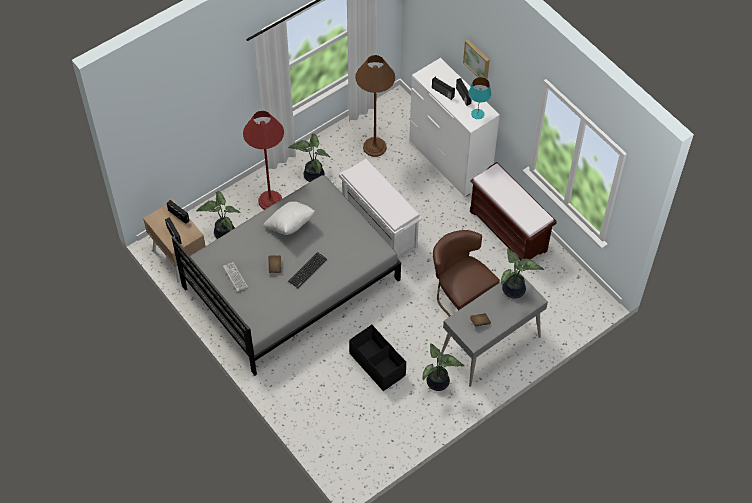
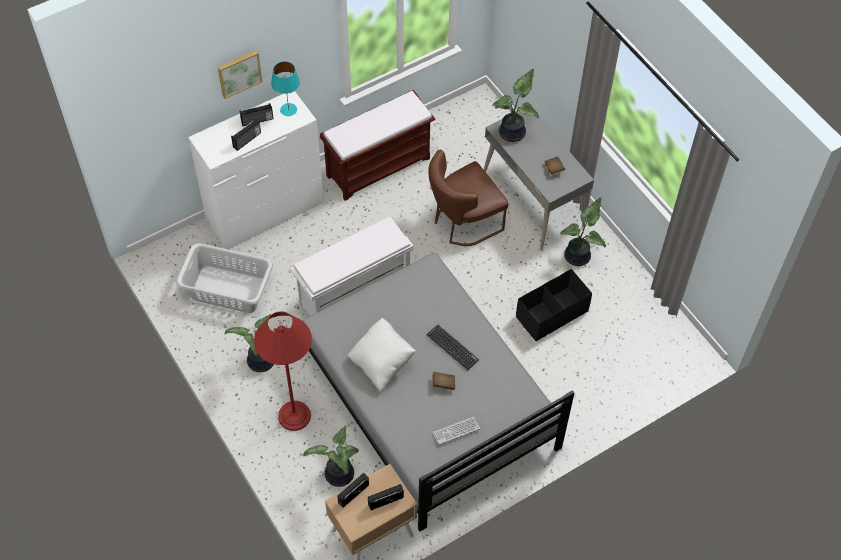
camera: 85 degrees left, 0 degrees up
brown floor lamp [355,55,395,157] -> grey laundry basket [177,243,273,313]

